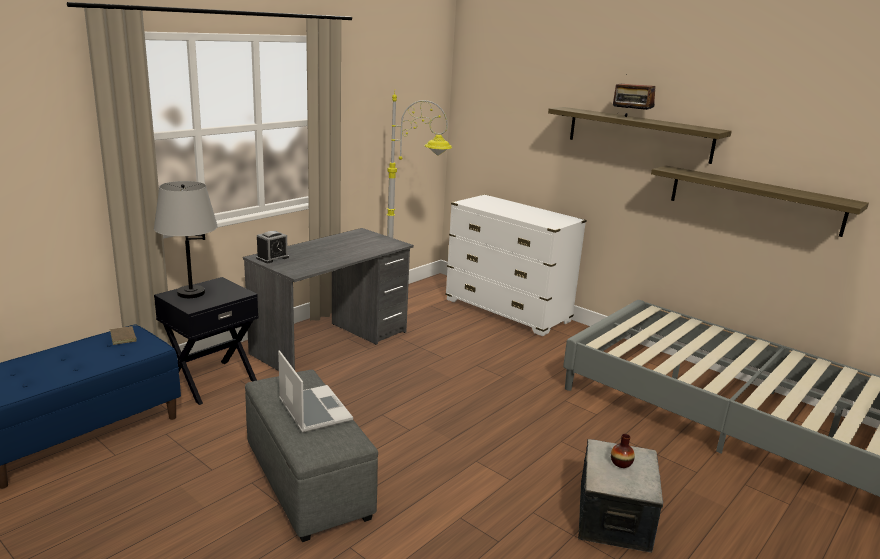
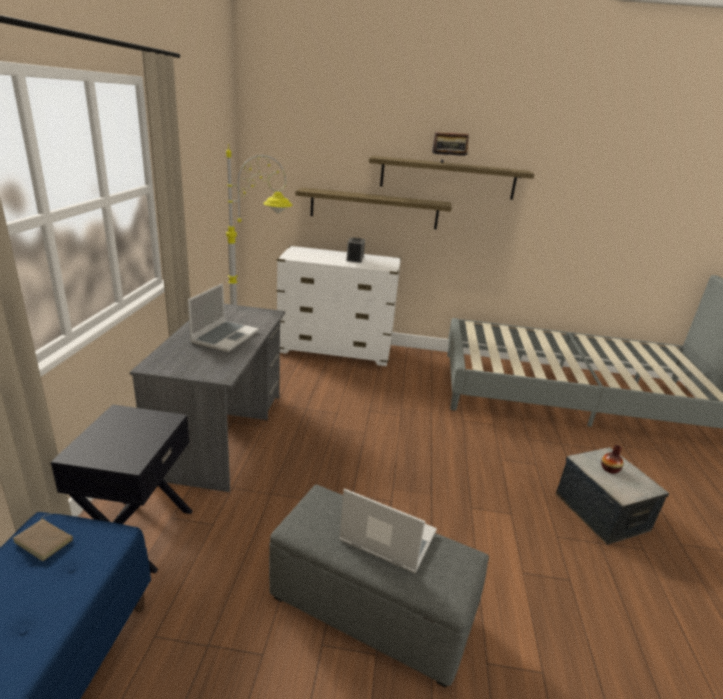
camera: 35 degrees left, 5 degrees up
grey table lamp [154,181,218,298] -> none
alarm clock [256,231,289,263] -> alarm clock moved to [346,237,365,263]
shelf [651,165,869,237] -> shelf moved to [295,187,452,229]
none -> laptop [188,283,259,352]

